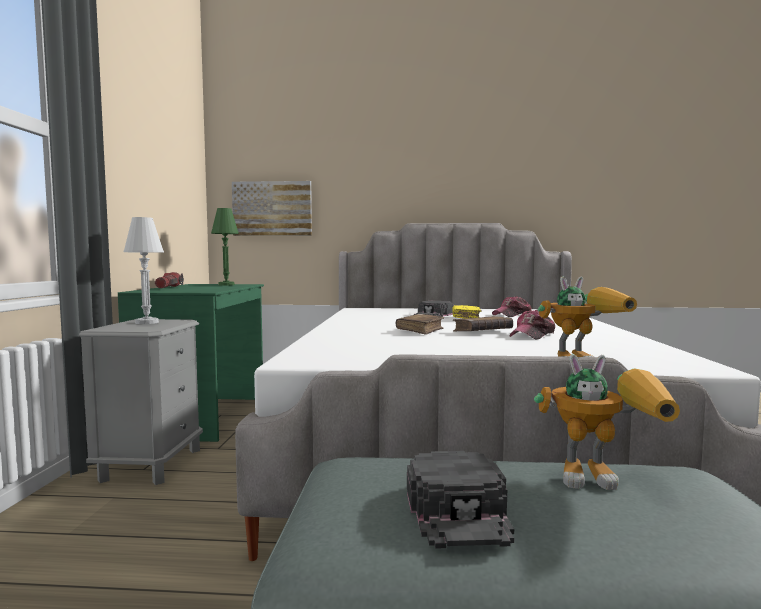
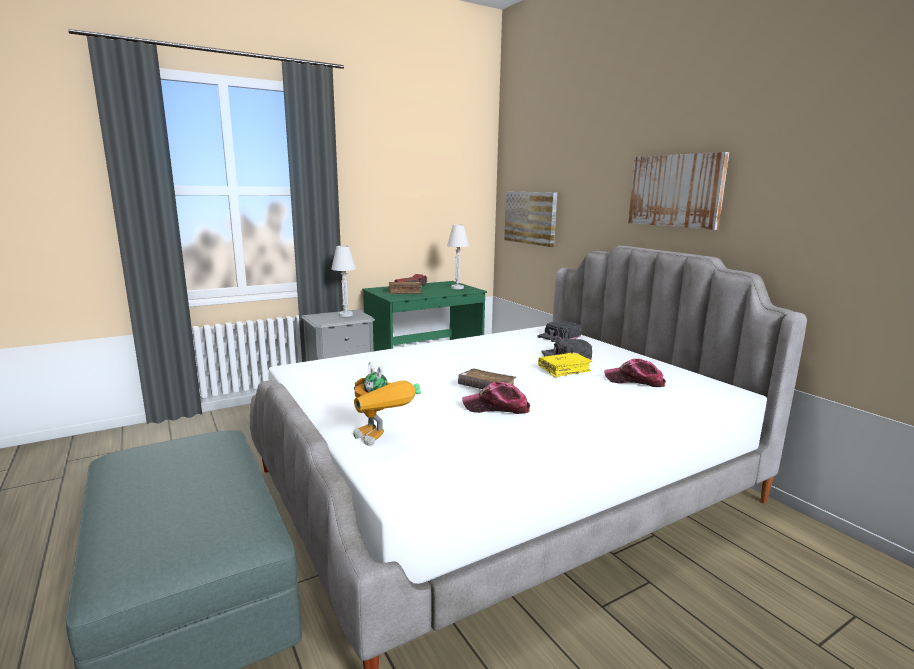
camera: 55 degrees right, 10 degrees up
green table lamp [211,208,239,286] -> white table lamp [447,225,469,289]
brown book [396,314,444,335] -> brown book moved to [389,282,422,294]
black cap [407,451,514,549] -> black cap moved to [537,321,581,342]
toy robot [534,354,680,490] -> none
none -> picture [628,152,729,230]

